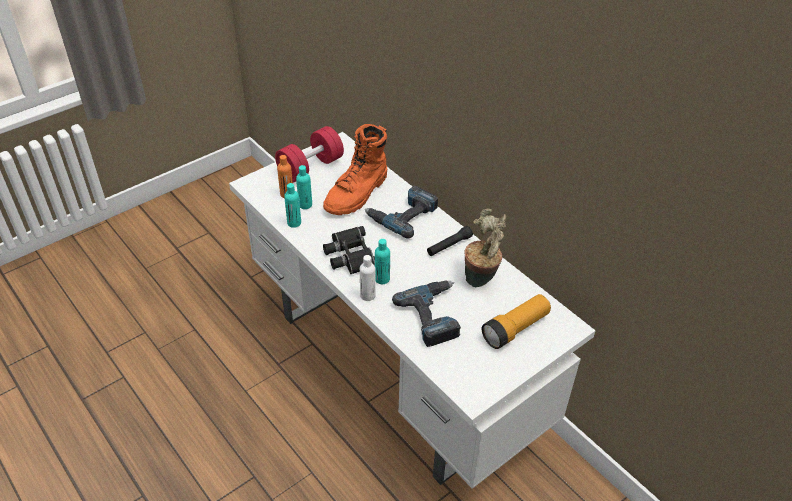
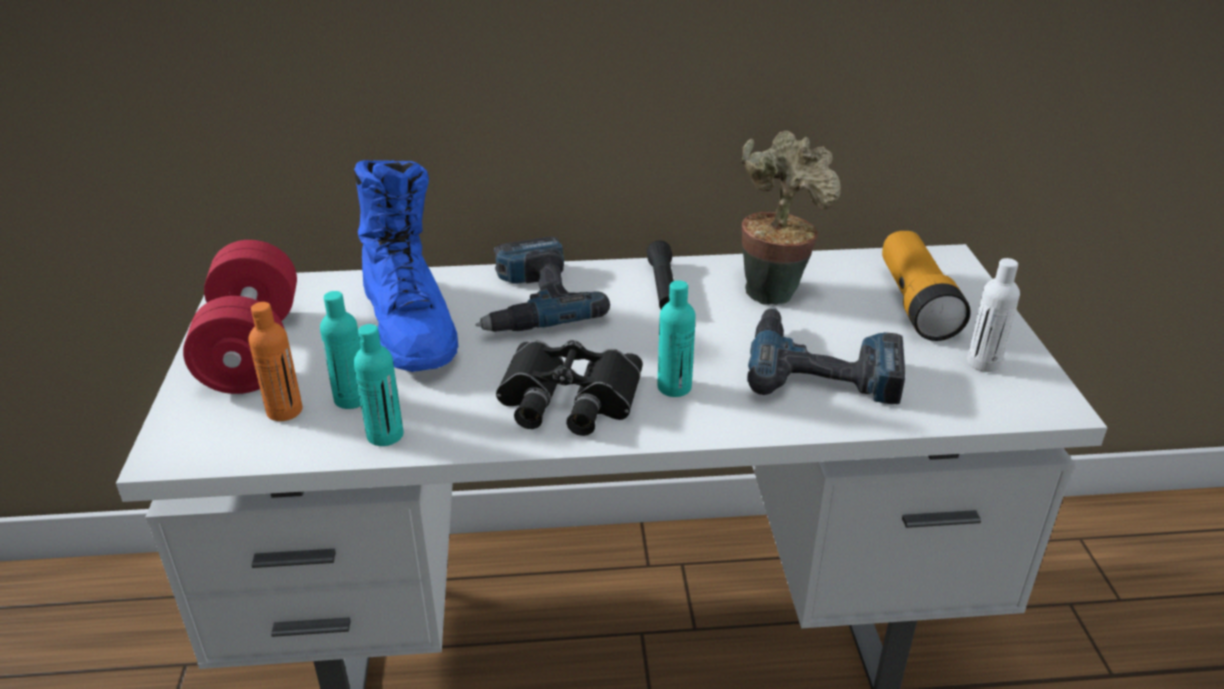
camera: 55 degrees left, 10 degrees down
orange boot [323,124,387,215] -> blue boot [354,160,458,372]
white bottle [360,255,376,301] -> white bottle moved to [967,258,1020,372]

